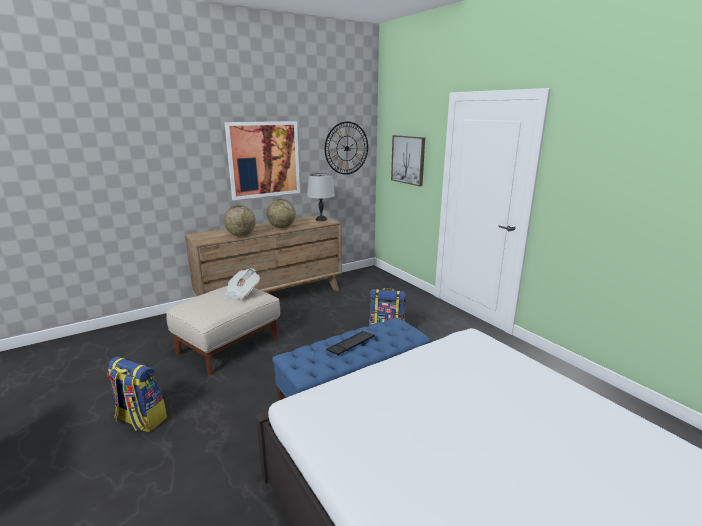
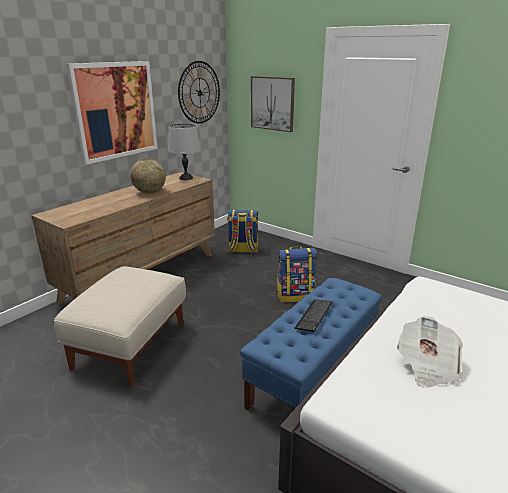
camera: 20 degrees left, 5 degrees up
backpack [107,357,167,432] -> backpack moved to [227,210,258,253]
newspaper [223,268,260,300] -> newspaper moved to [397,316,463,388]
globe [224,205,256,236] -> none

